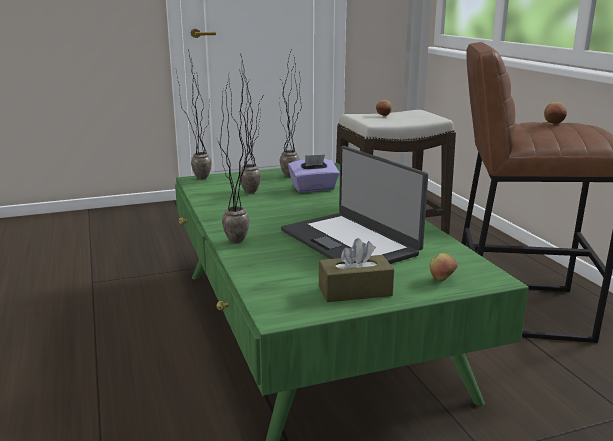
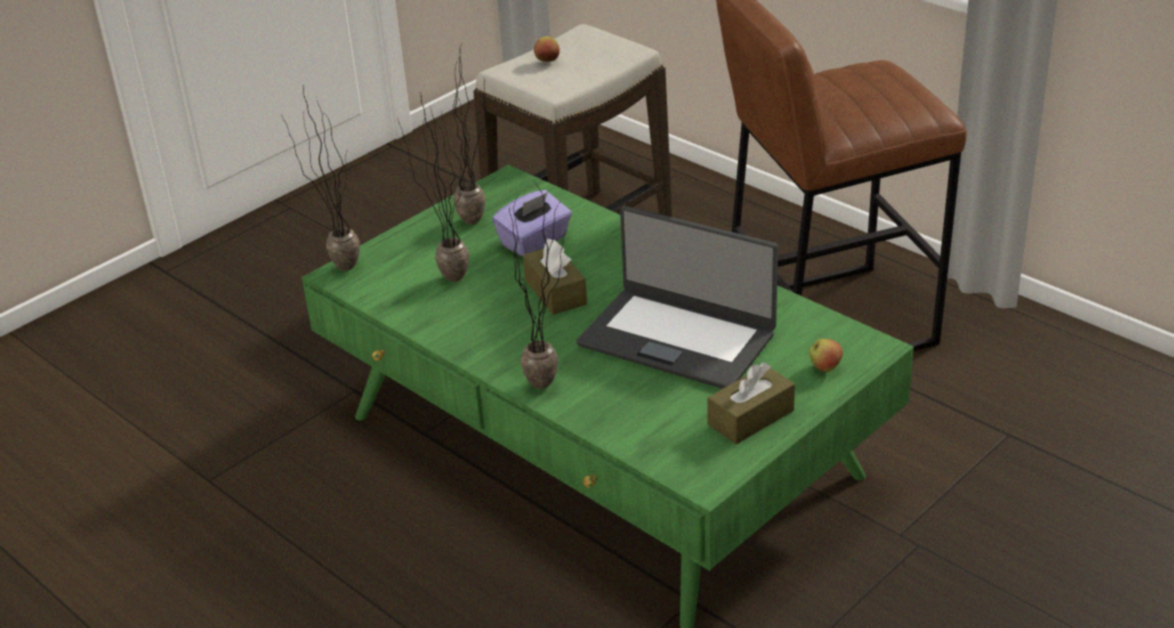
camera: 25 degrees left, 15 degrees up
apple [544,102,567,124] -> none
none -> brown tissue box [523,239,587,315]

